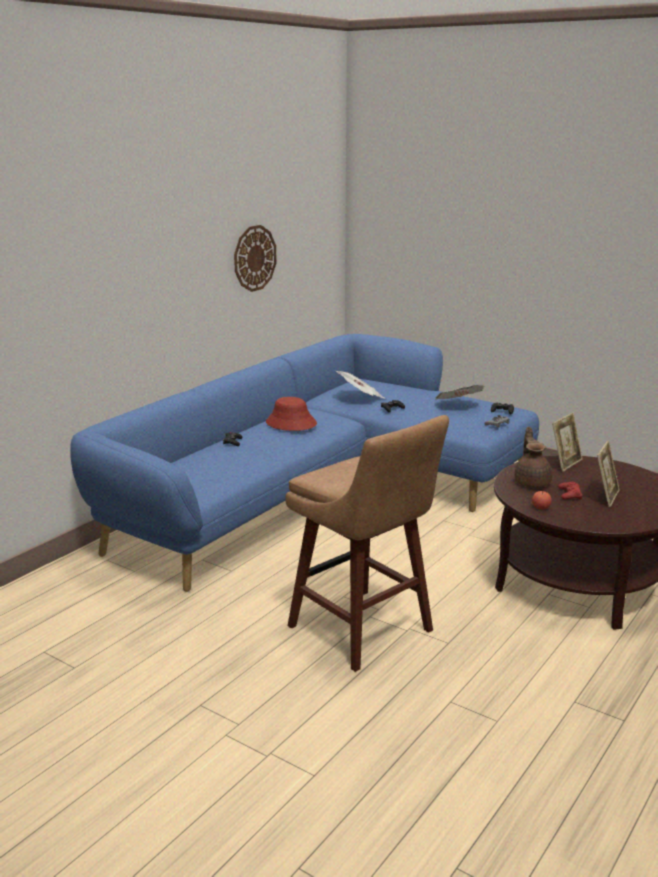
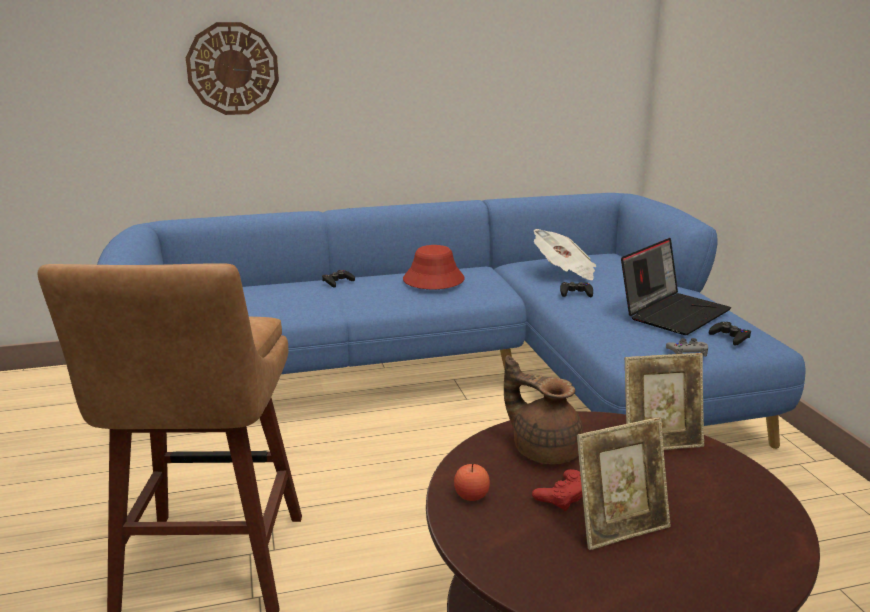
camera: 40 degrees right, 0 degrees up
wall clock [234,225,277,292] -> wall clock moved to [186,22,279,115]
newspaper [436,385,484,399] -> laptop [621,238,731,335]
brown teapot [514,427,552,487] -> brown teapot turned 90 degrees counterclockwise [504,355,584,464]

